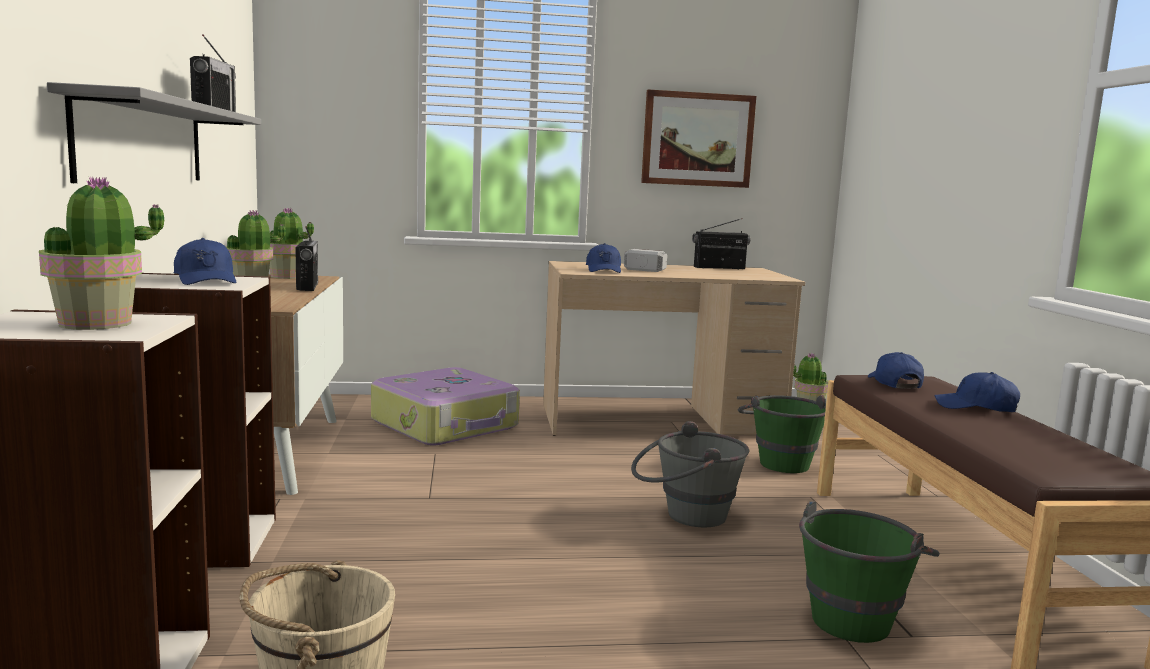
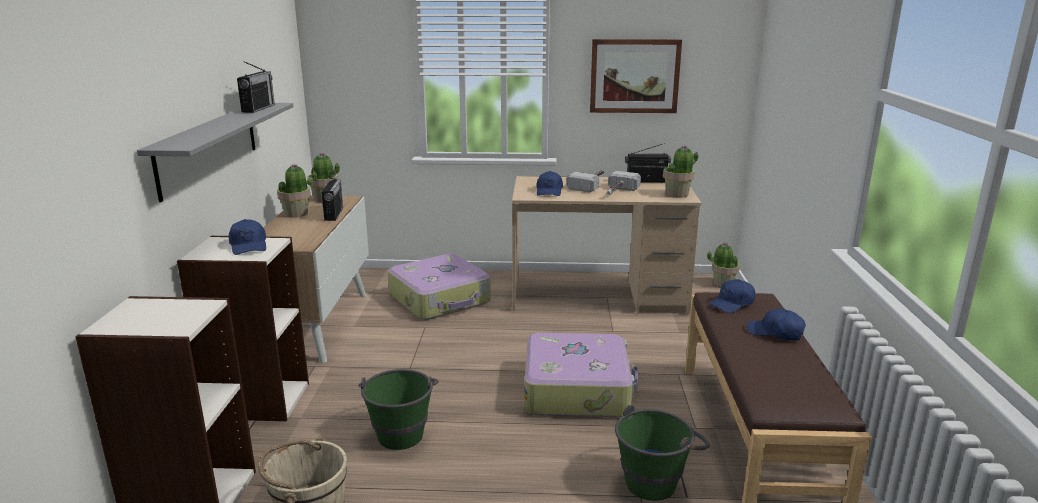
camera: 10 degrees right, 10 degrees up
potted plant [39,176,164,330] -> potted plant moved to [663,145,698,198]
grey bucket [631,421,749,527] -> suitcase [525,333,638,417]
green bucket [738,395,826,473] -> green bucket moved to [359,369,438,450]
blue cap [868,352,924,389] -> blue cap turned 135 degrees counterclockwise [709,279,755,313]
none -> hammer [607,171,641,195]

